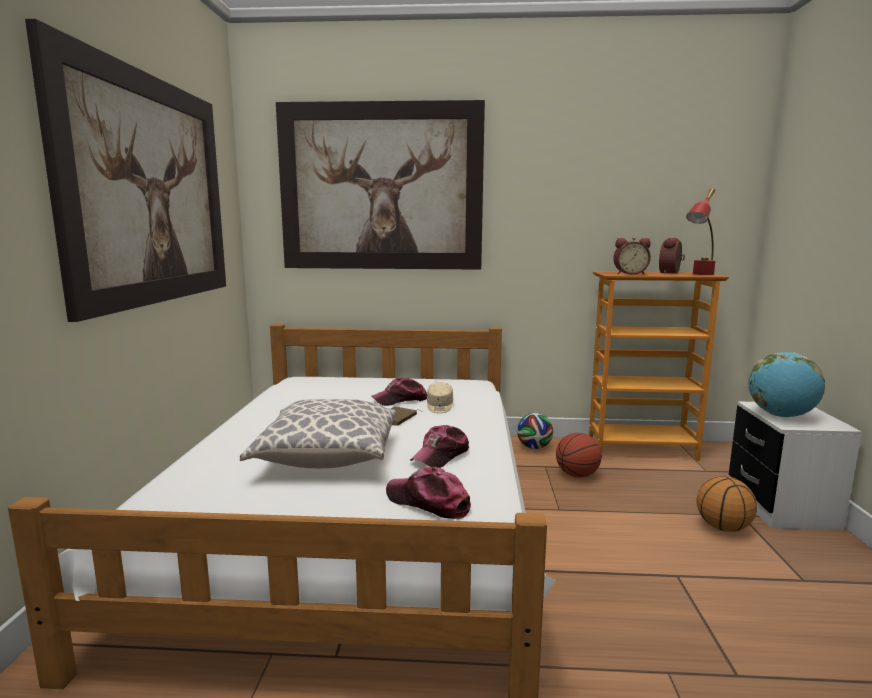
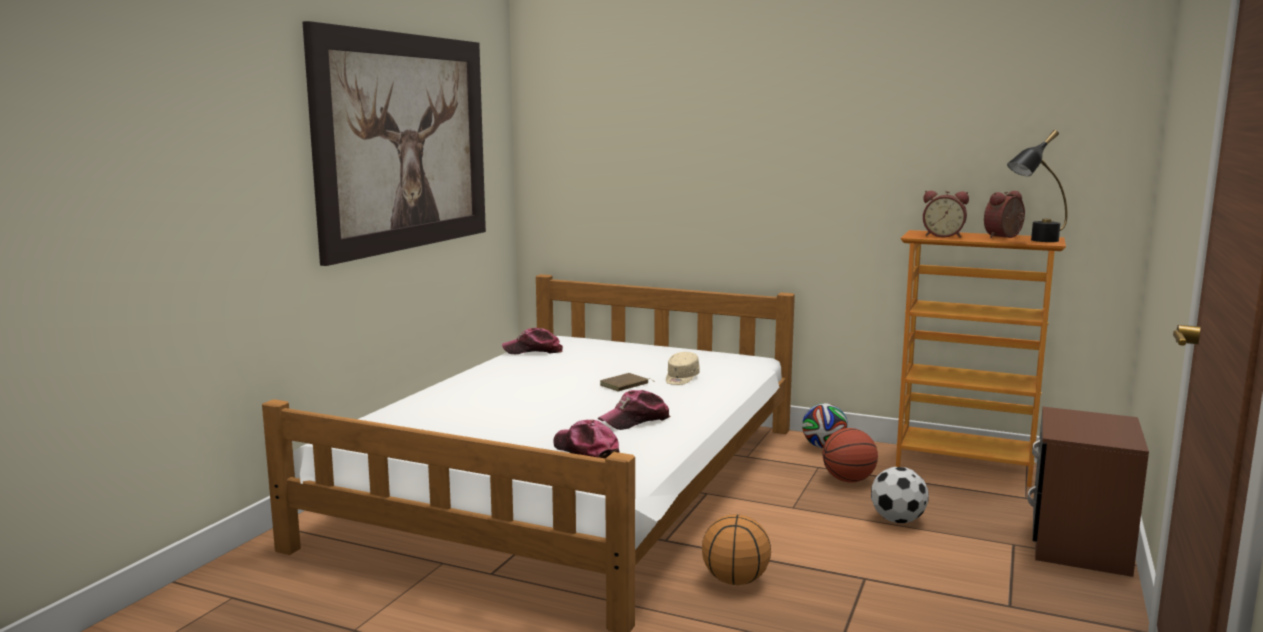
camera: 20 degrees right, 0 degrees up
pillow [240,399,396,468] -> none
picture [276,100,485,270] -> none
cap [371,378,427,406] -> cap moved to [502,328,563,354]
red table lamp [686,189,715,275] -> black table lamp [1007,130,1067,242]
basketball [697,476,757,532] -> basketball moved to [702,514,771,585]
white nightstand [729,402,862,530] -> brown nightstand [1027,407,1149,577]
globe [749,352,825,417] -> none
none -> football [871,467,929,523]

